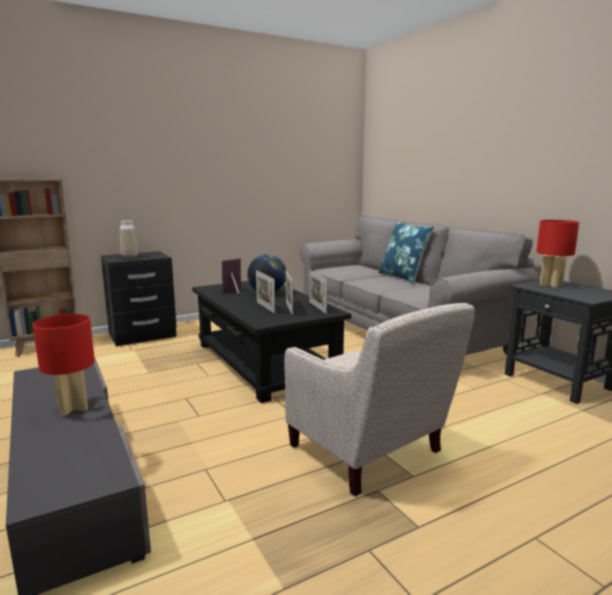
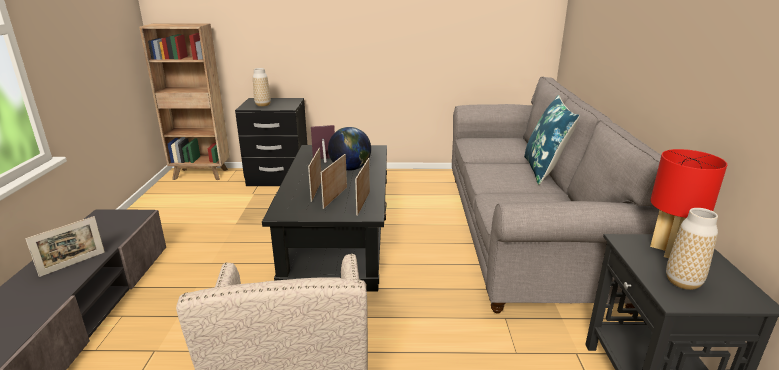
camera: 30 degrees right, 10 degrees up
red table lamp [33,314,95,416] -> picture frame [25,216,105,277]
none -> vase [666,208,718,290]

